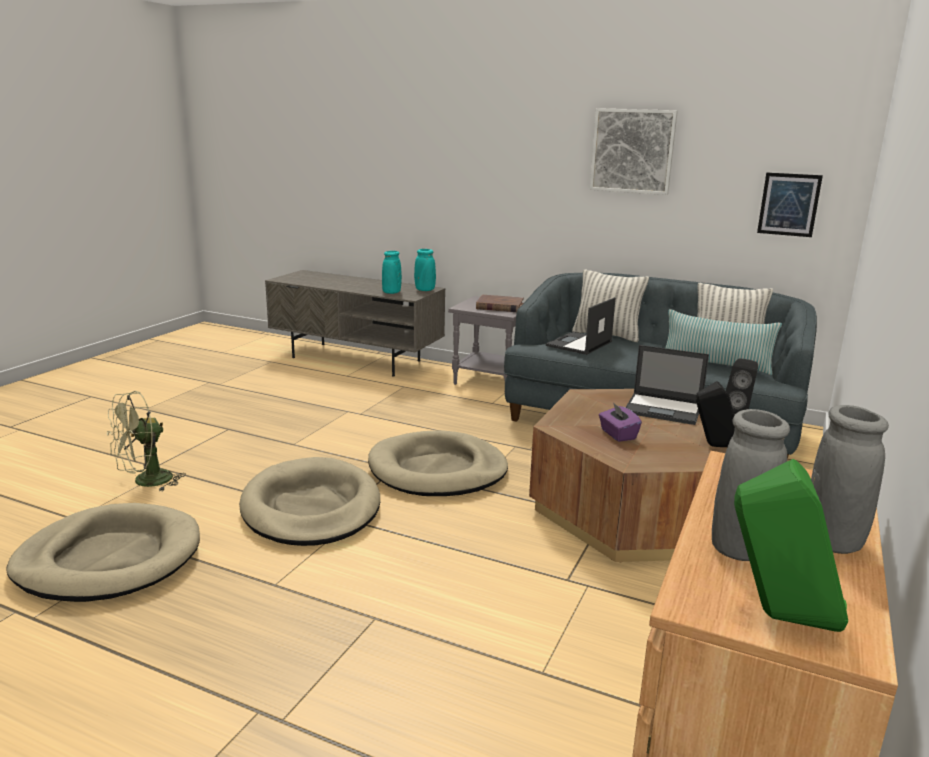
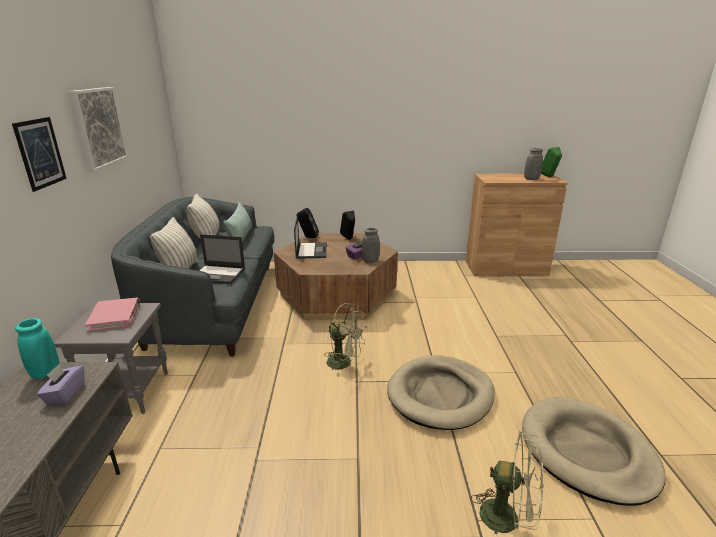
camera: 115 degrees left, 5 degrees up
beige dog bed [368,430,508,496] -> green fan [324,303,367,377]
turquoise vase [382,251,402,294] -> purple tissue box [37,364,85,405]
brown book [476,295,524,312] -> pink book [85,298,140,332]
picture [757,173,823,237] -> picture moved to [12,117,67,192]
grey vase [811,405,889,554] -> grey vase moved to [362,228,380,263]

